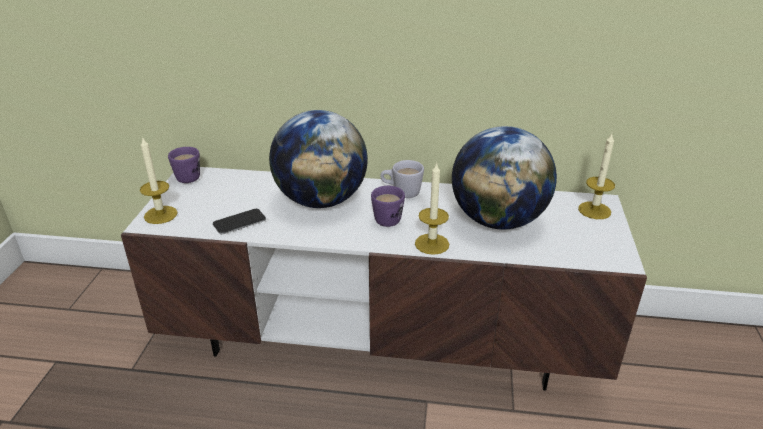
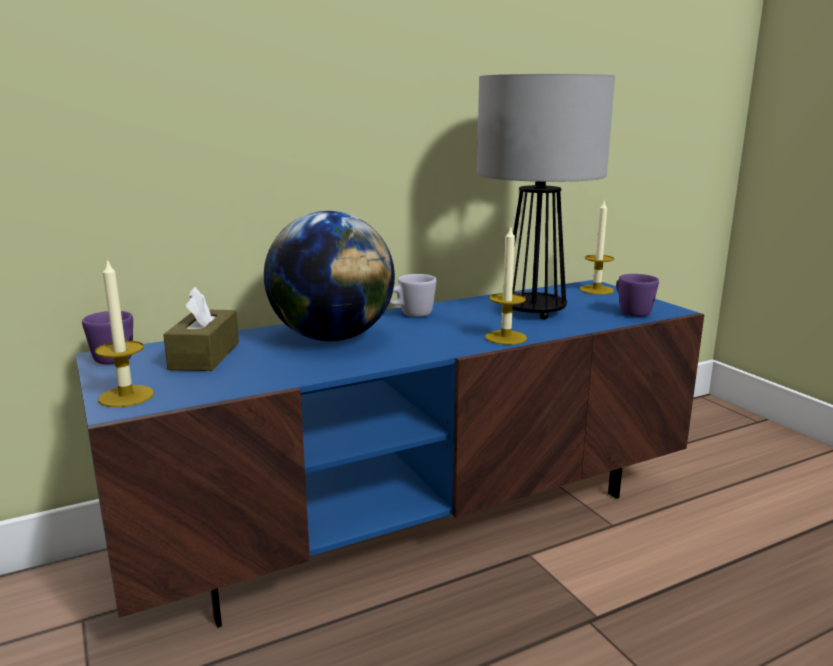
camera: 35 degrees left, 15 degrees down
white tv stand [121,167,647,391] -> blue tv stand [76,280,704,628]
phone [213,209,266,234] -> none
purple mug [371,186,405,227] -> purple mug moved to [616,274,659,317]
globe [452,126,557,229] -> table lamp [477,73,615,320]
none -> brown tissue box [163,287,239,371]

